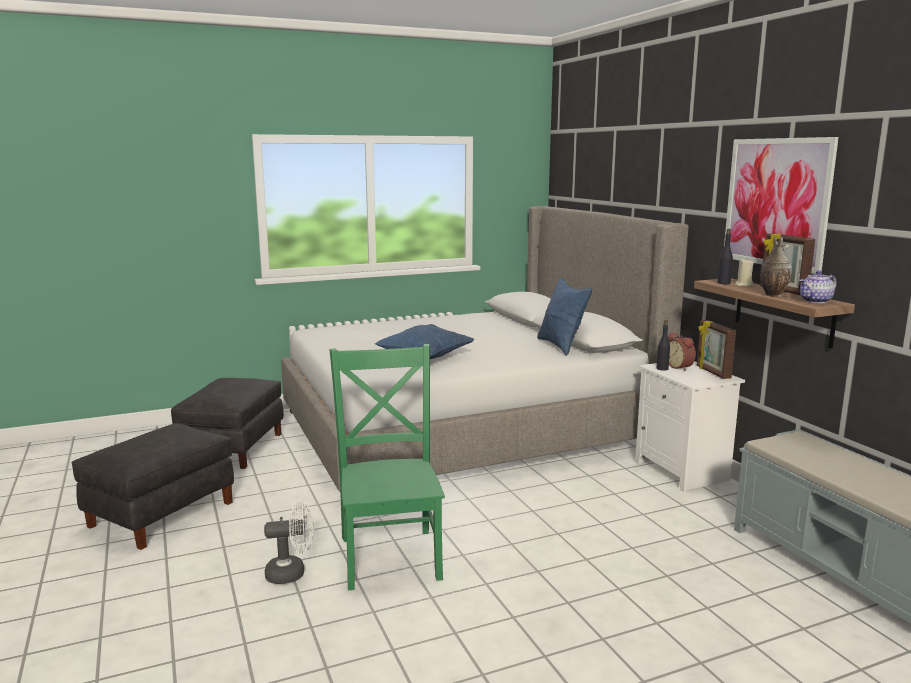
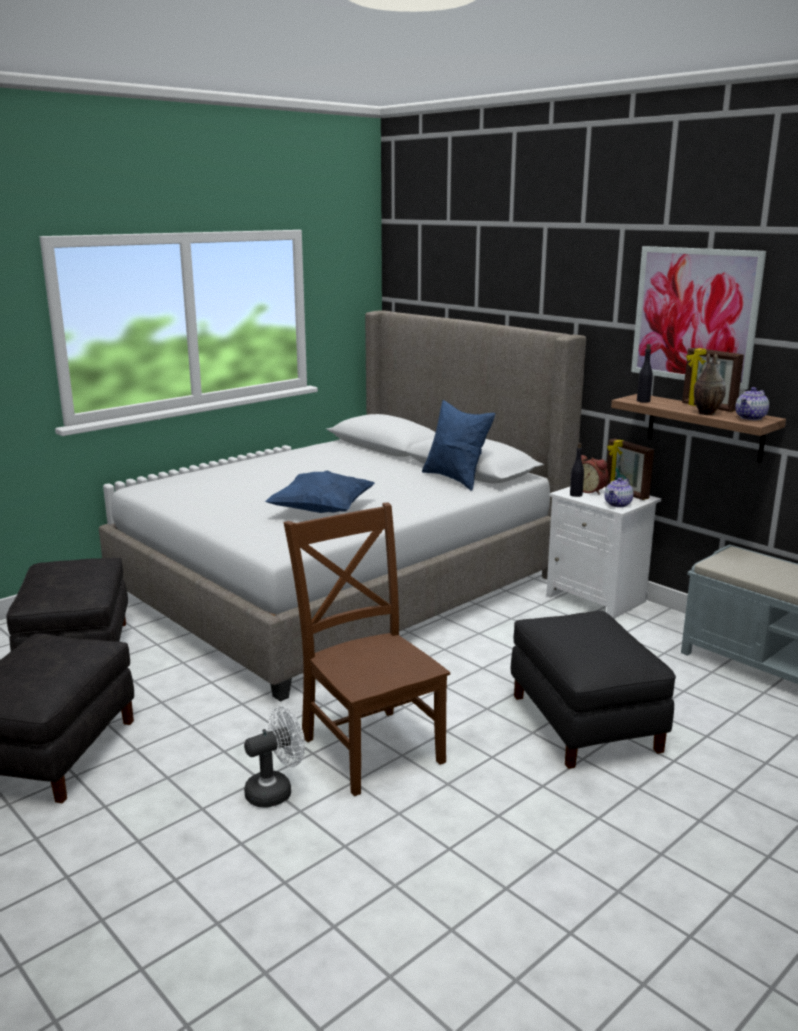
camera: 20 degrees left, 5 degrees up
green chair [329,344,445,590] -> brown chair [284,502,450,796]
beige candle [735,259,754,287] -> none
none -> black ottoman [511,611,676,769]
none -> teapot [604,478,633,507]

